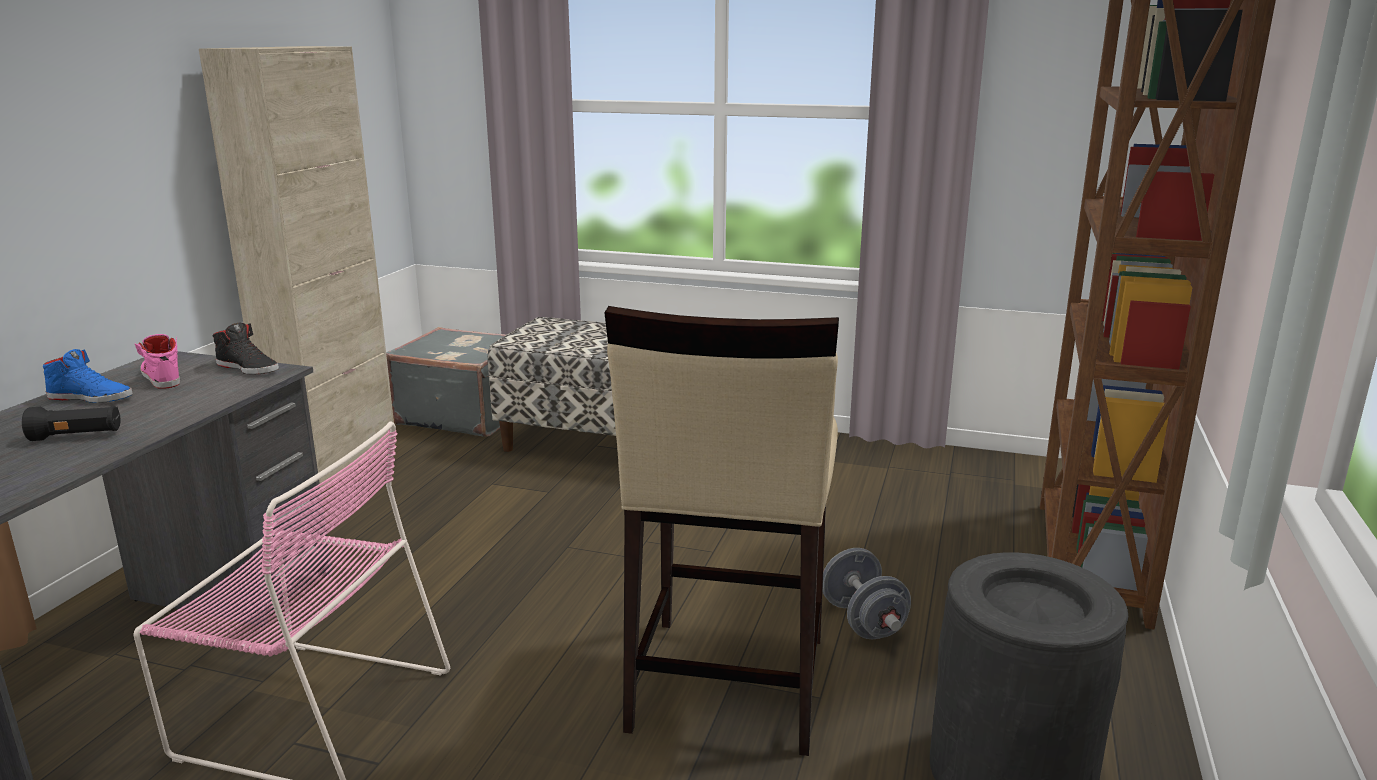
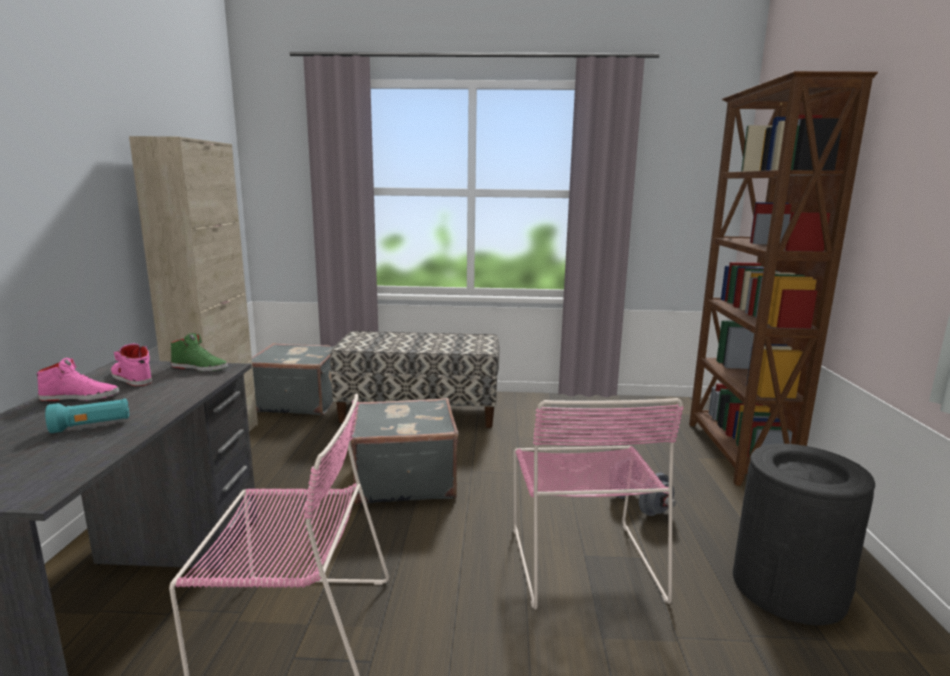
camera: 15 degrees left, 5 degrees down
black flashlight [22,406,121,441] -> turquoise flashlight [45,398,129,433]
blue shoe [43,349,133,403] -> pink shoe [37,358,119,401]
black shoe [213,323,279,375] -> green shoe [171,333,228,372]
beige stool [604,306,839,756] -> pink chair [513,398,683,610]
none -> grey suitcase [351,398,459,505]

